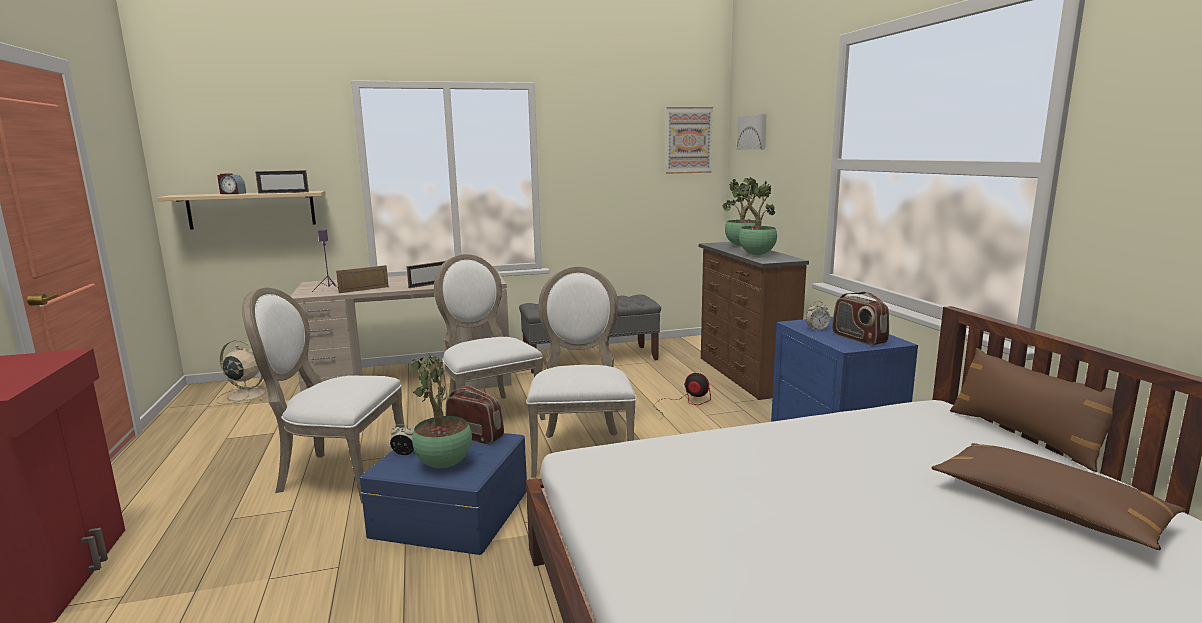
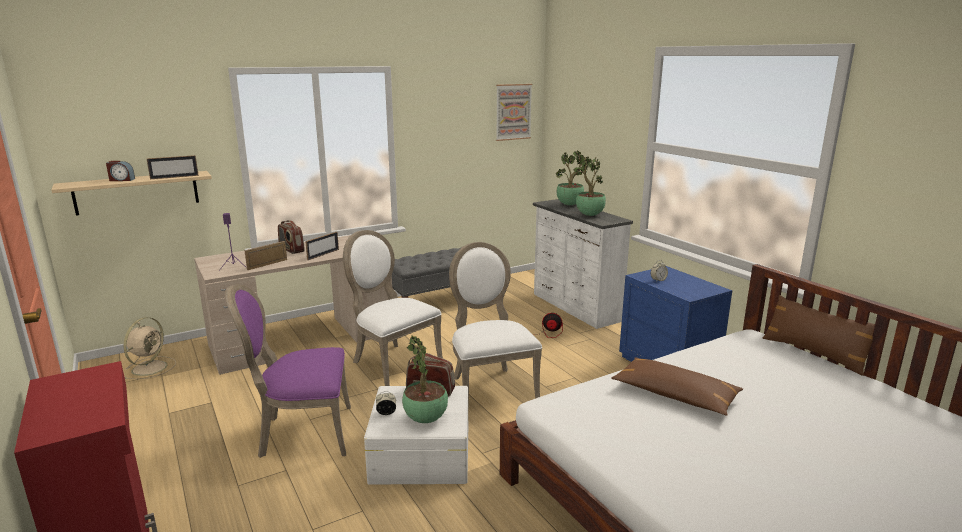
camera: 15 degrees left, 5 degrees up
beige fan [215,340,268,404] -> beige fan turned 105 degrees clockwise [124,317,176,379]
white chair [242,288,405,504] -> purple chair [225,284,351,458]
blue storage box [360,433,527,555] -> white storage box [364,386,468,484]
brown dresser [699,242,809,400] -> white dresser [533,199,633,329]
picture [737,114,767,150] -> none
radio [832,292,889,345] -> radio moved to [278,220,305,254]
brown pillow [932,443,1185,550] -> brown pillow moved to [611,357,743,416]

